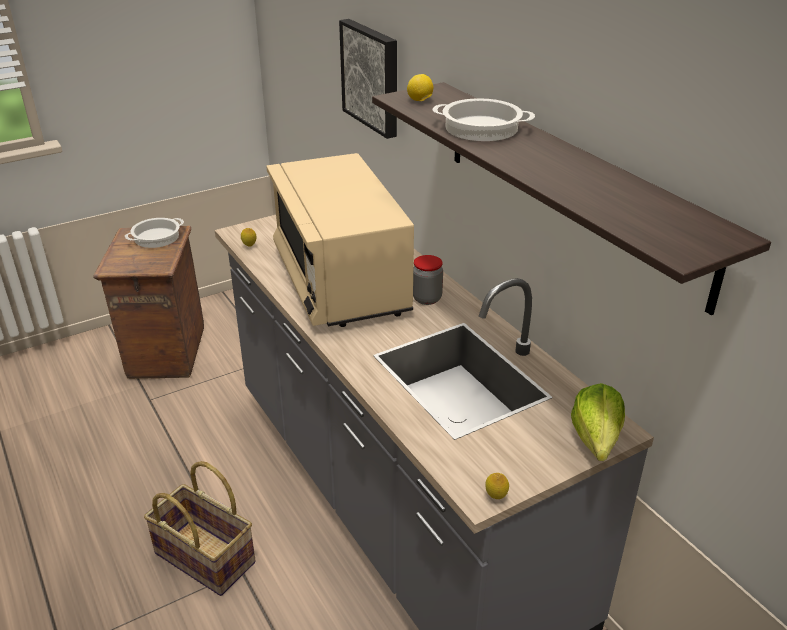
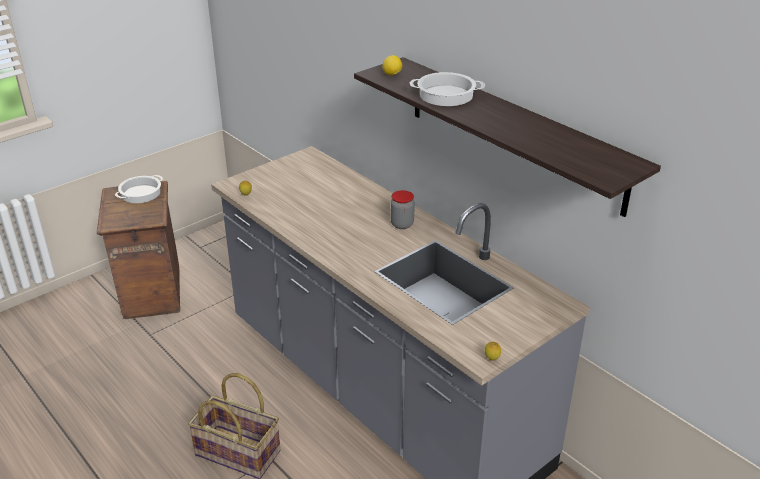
camera: 10 degrees left, 0 degrees up
beige microwave [266,153,414,327] -> none
picture [339,19,397,139] -> none
lettuce [571,383,625,461] -> none

